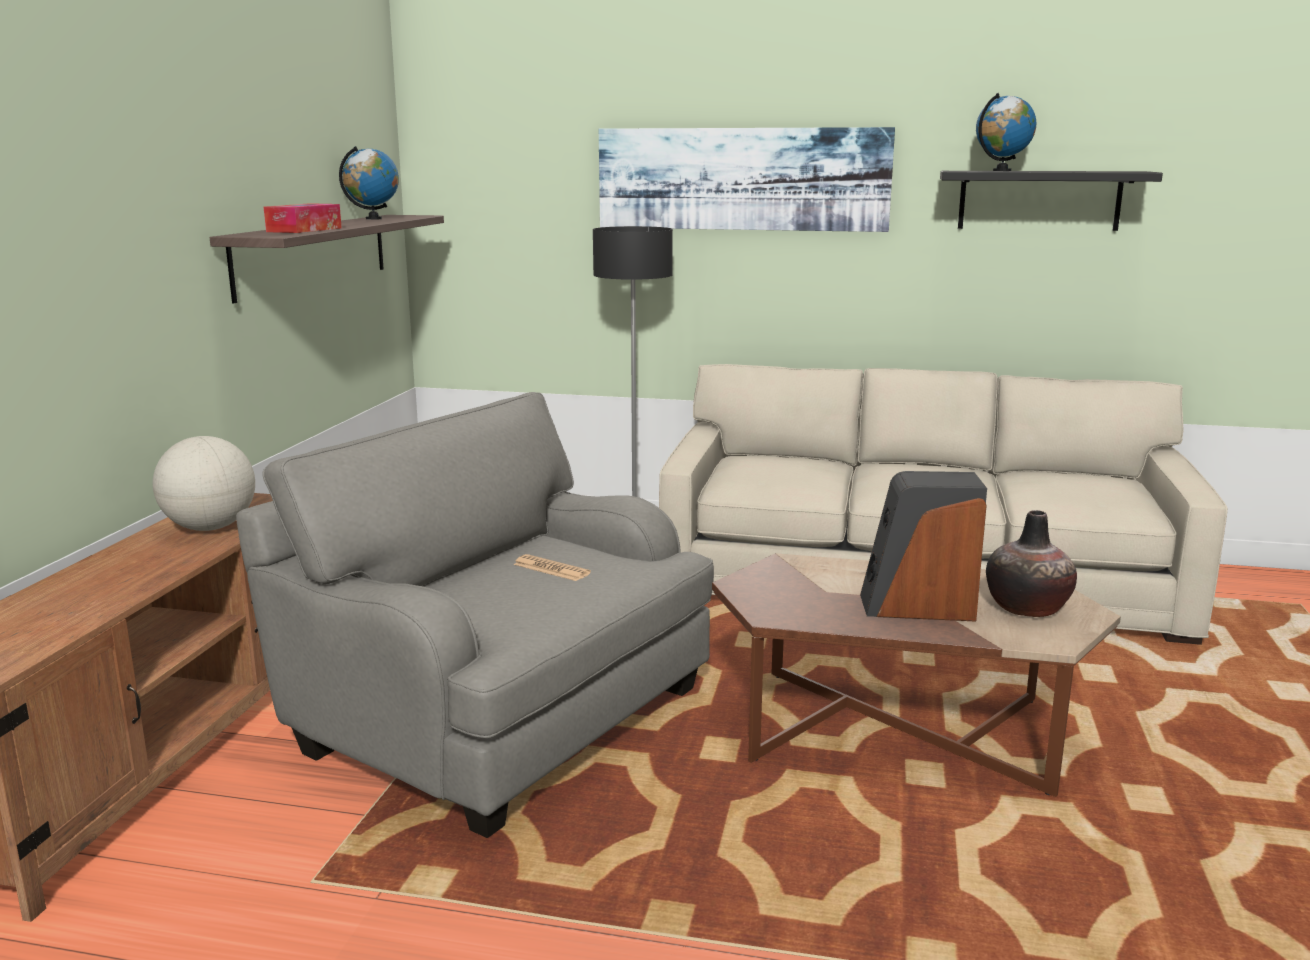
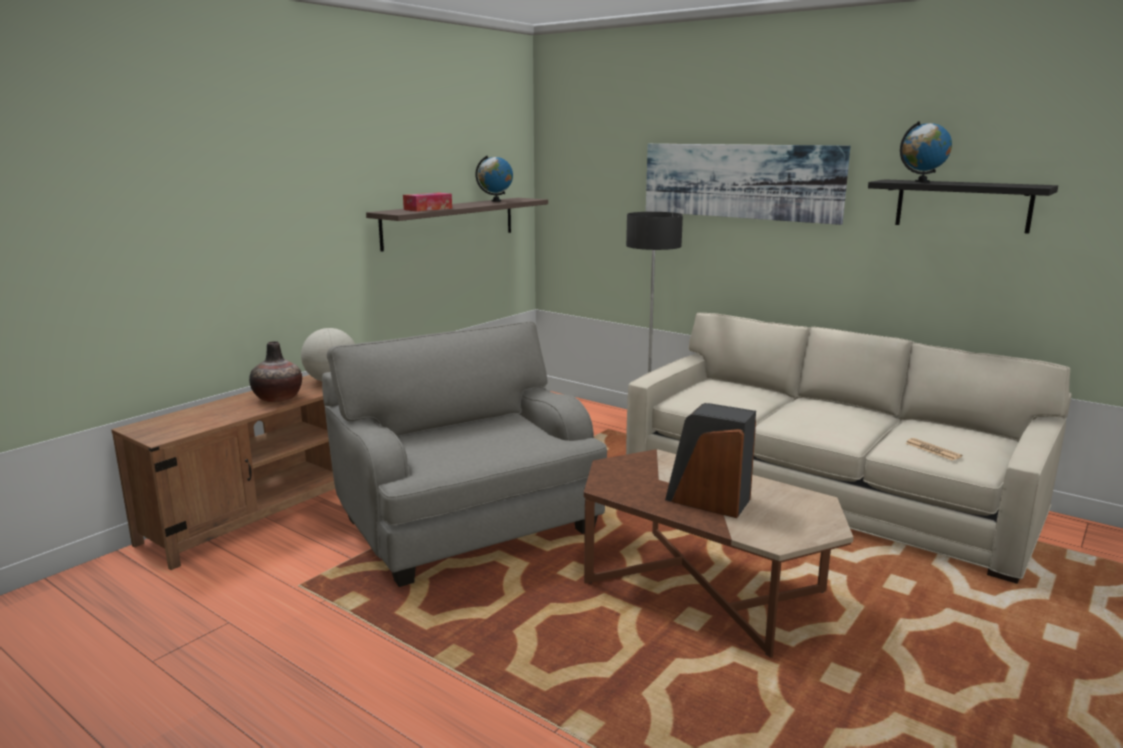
camera: 25 degrees right, 0 degrees up
newspaper [513,554,591,581] -> newspaper moved to [905,438,962,461]
vase [986,510,1077,617] -> vase moved to [249,341,302,402]

